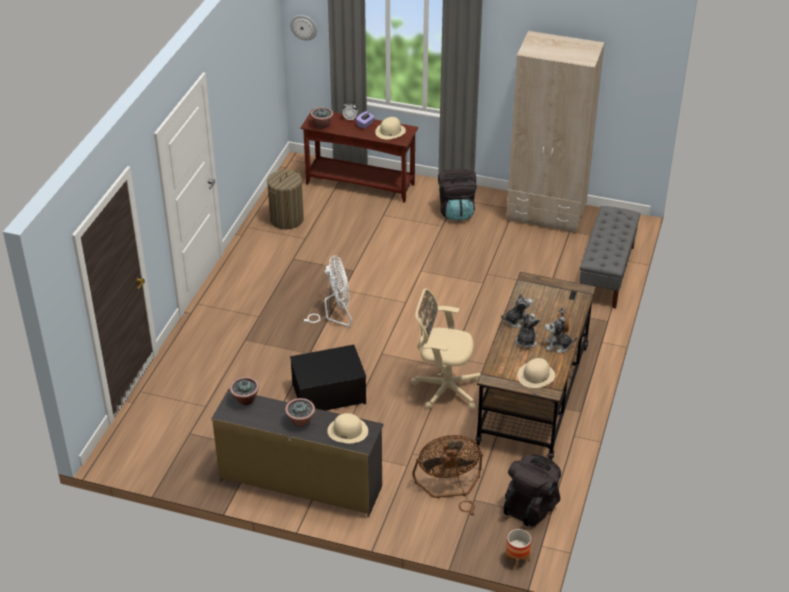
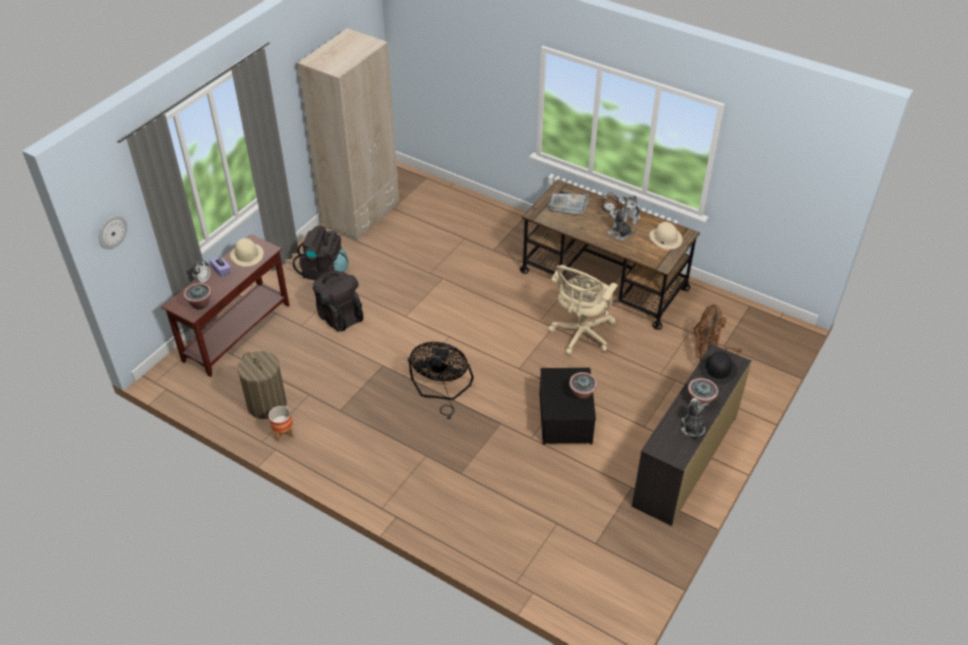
camera: 75 degrees left, 5 degrees up
potted plant [230,377,259,405] -> potted plant moved to [569,372,597,399]
white fan [303,255,352,328] -> black fan [408,342,474,419]
beige hat [327,413,368,443] -> black hat [700,351,737,384]
plush toy [501,294,533,328] -> plush toy moved to [681,398,709,437]
black backpack [503,454,561,527] -> black backpack moved to [313,271,363,332]
planter [505,529,531,569] -> planter moved to [268,406,294,442]
grey bench [579,206,640,309] -> none
none -> grey tray [547,193,589,216]

